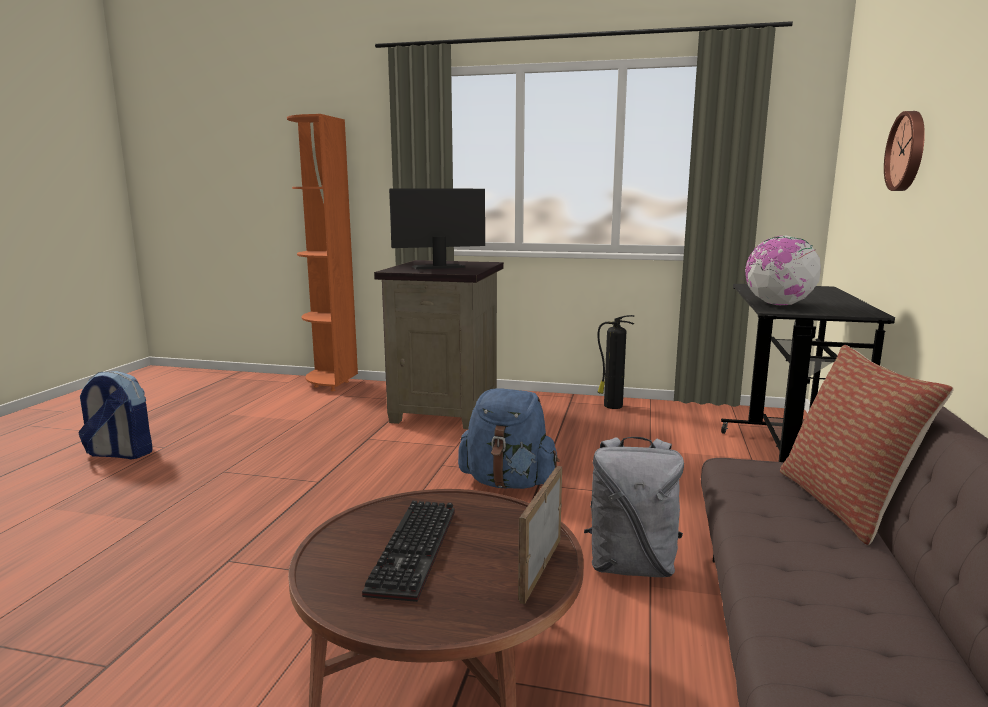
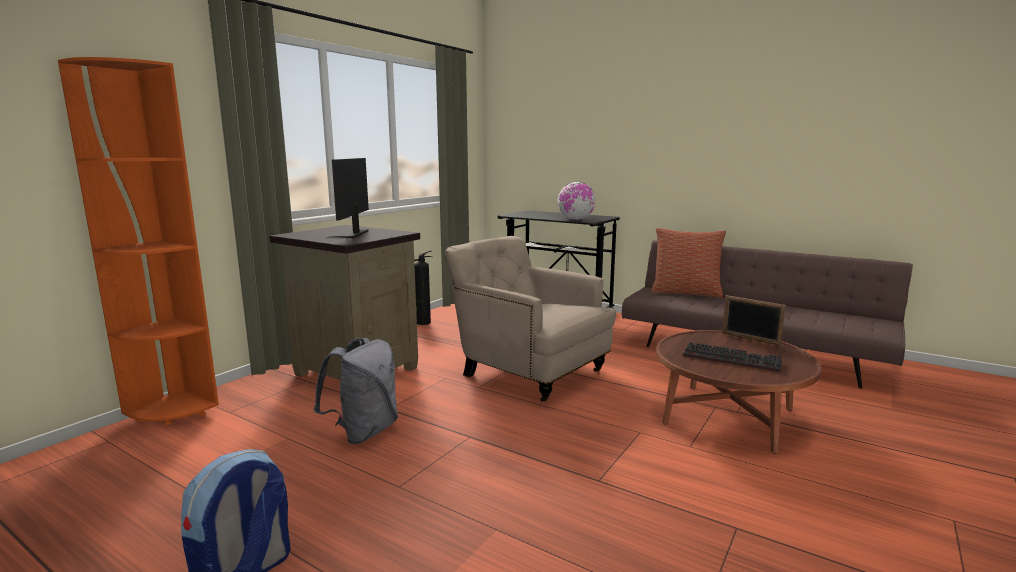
camera: 70 degrees left, 0 degrees up
blue backpack [458,388,560,489] -> beige armchair [445,236,616,401]
grey backpack [584,437,684,577] -> grey backpack moved to [313,338,398,444]
wall clock [884,111,925,191] -> none

